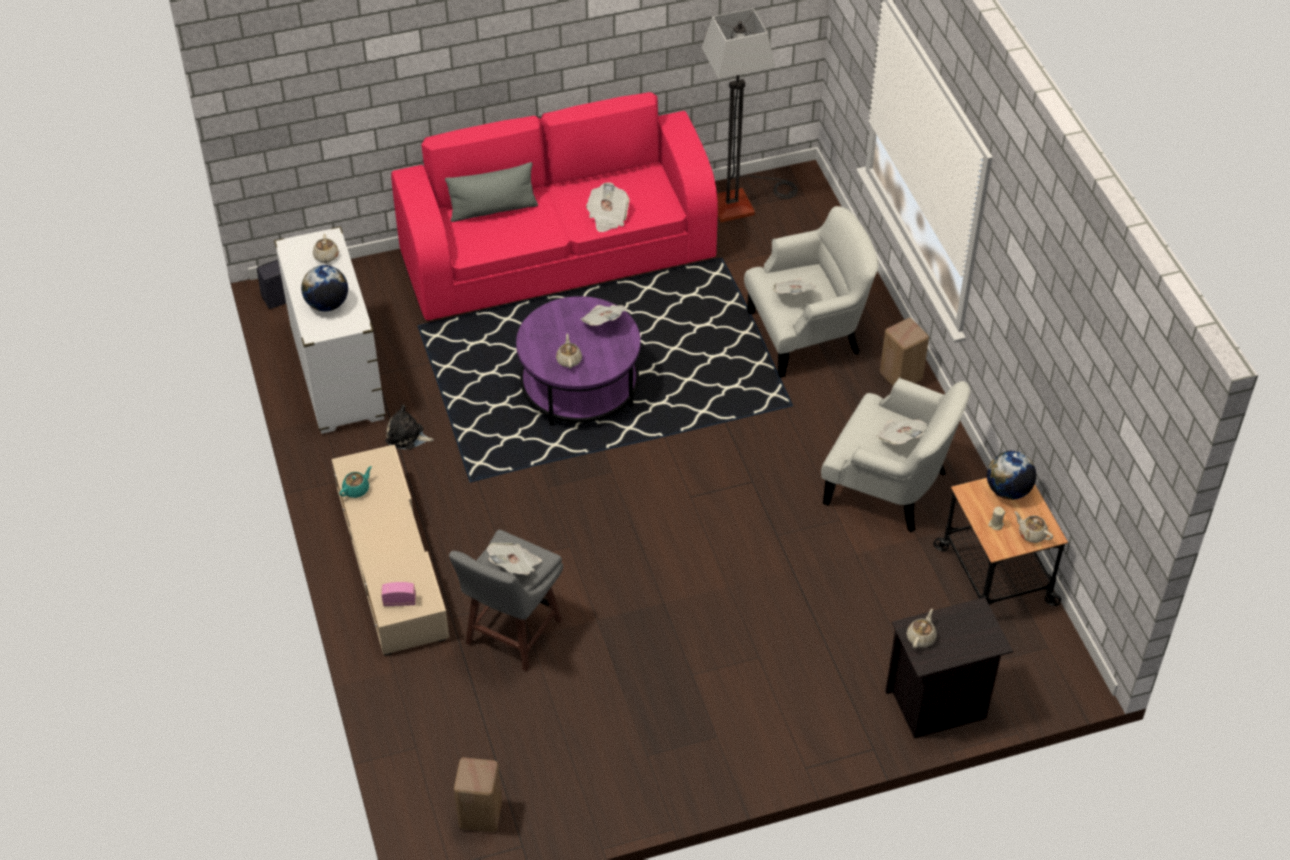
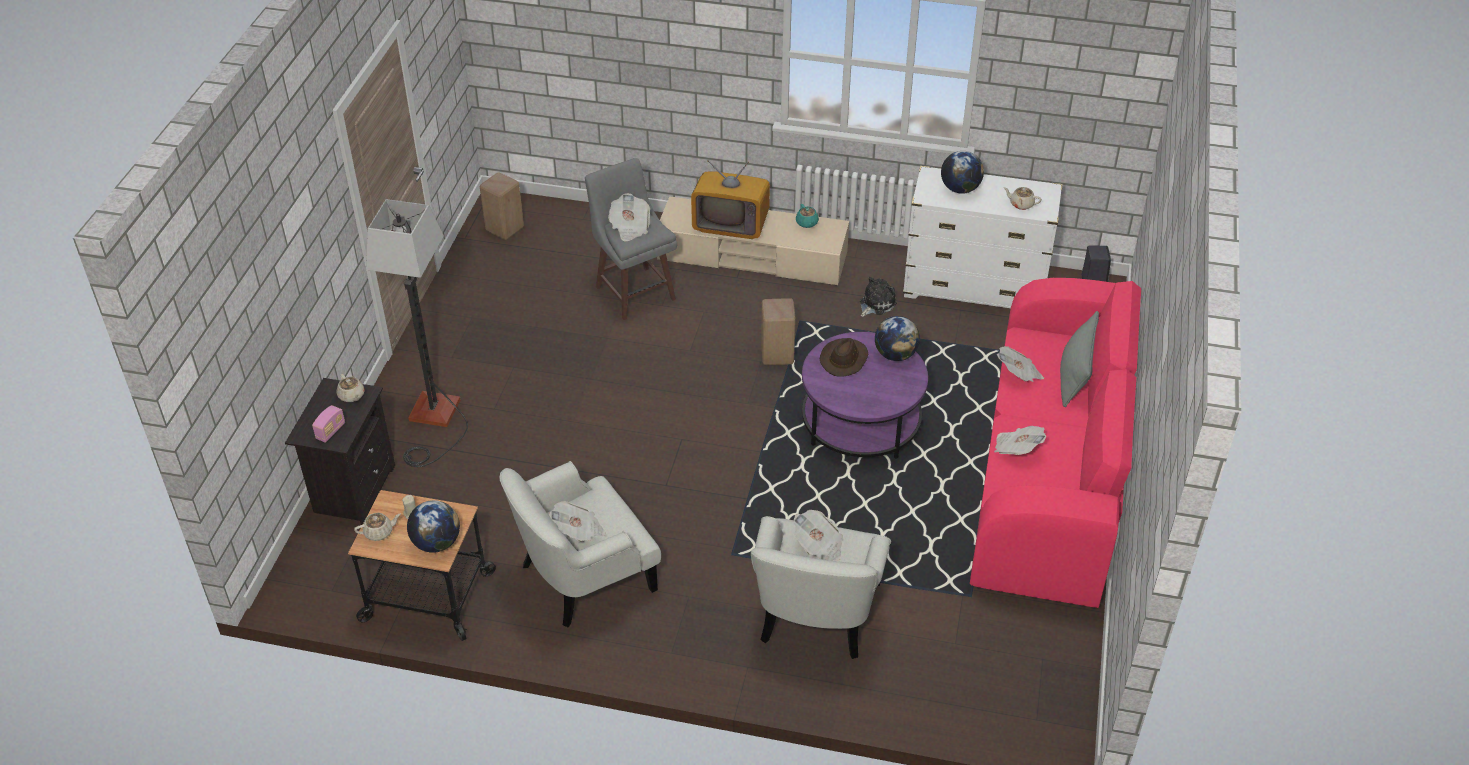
camera: 120 degrees right, 5 degrees down
radio [381,582,416,606] -> radio moved to [312,405,345,443]
beige teapot [556,334,582,369] -> brown hat [820,338,868,377]
newspaper [581,305,626,326] -> newspaper moved to [997,346,1044,382]
floor lamp [702,8,798,223] -> floor lamp moved to [366,199,468,467]
beige stool [880,318,929,386] -> beige stool moved to [761,298,796,365]
none -> television [691,160,770,239]
none -> globe [875,316,920,361]

